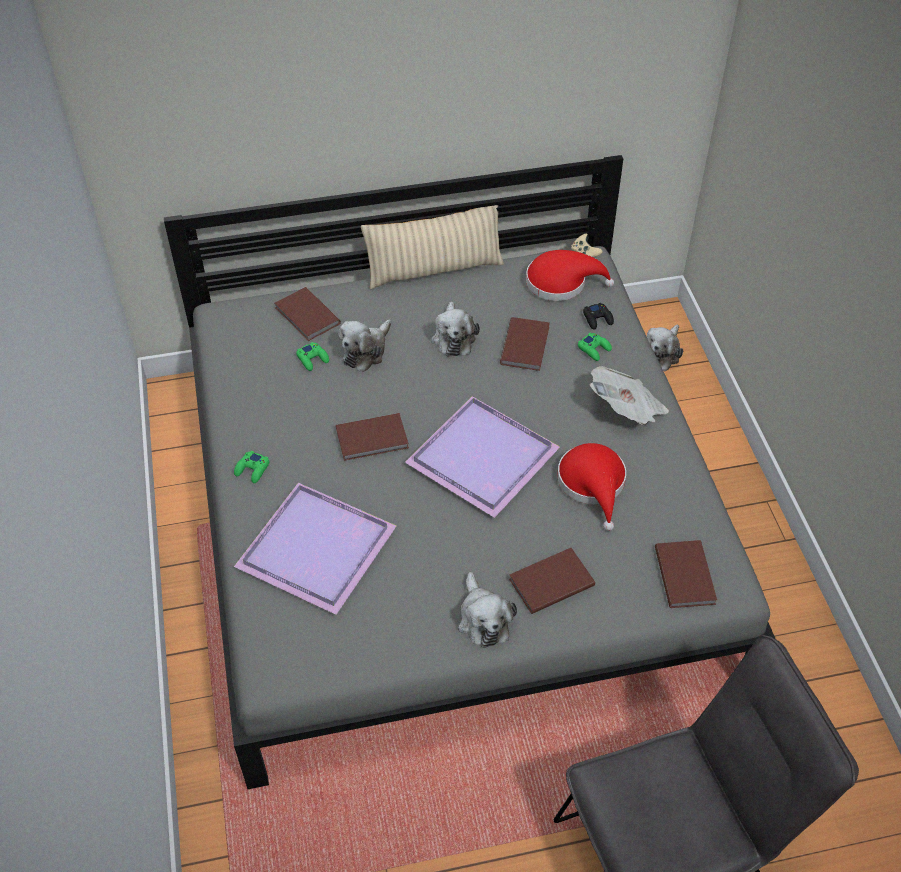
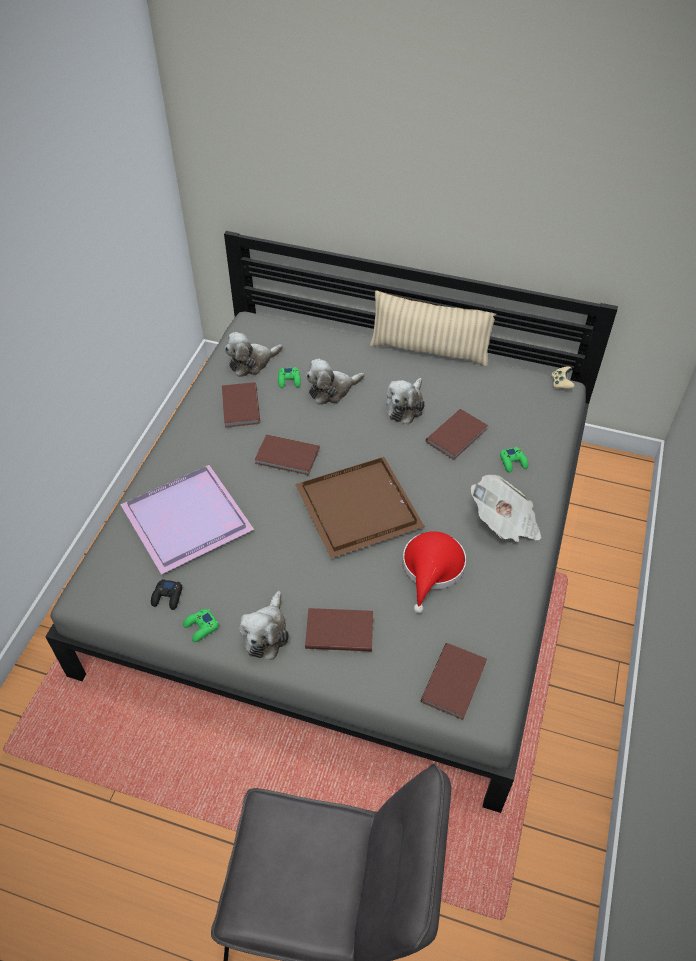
camera: 30 degrees right, 0 degrees up
green game controller [234,451,269,483] -> green game controller moved to [183,609,219,642]
brown book [275,287,341,341] -> brown book moved to [222,382,260,427]
purple tray [405,396,560,518] -> brown tray [295,457,425,558]
red hat [526,250,614,301] -> none
black game controller [583,303,614,330] -> black game controller moved to [151,579,182,610]
plush toy [647,325,683,371] -> plush toy moved to [225,332,283,377]

